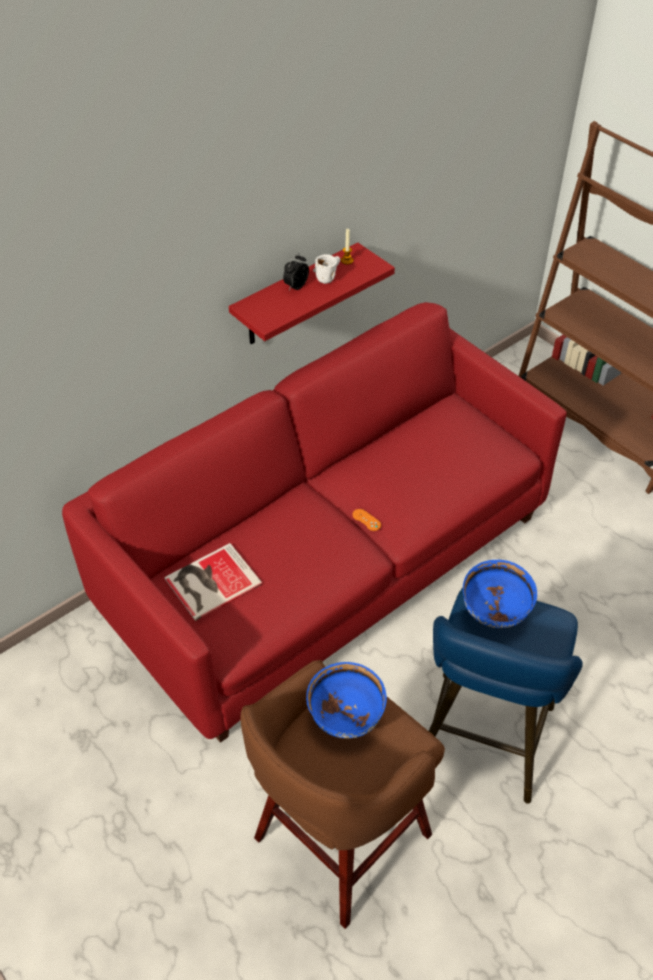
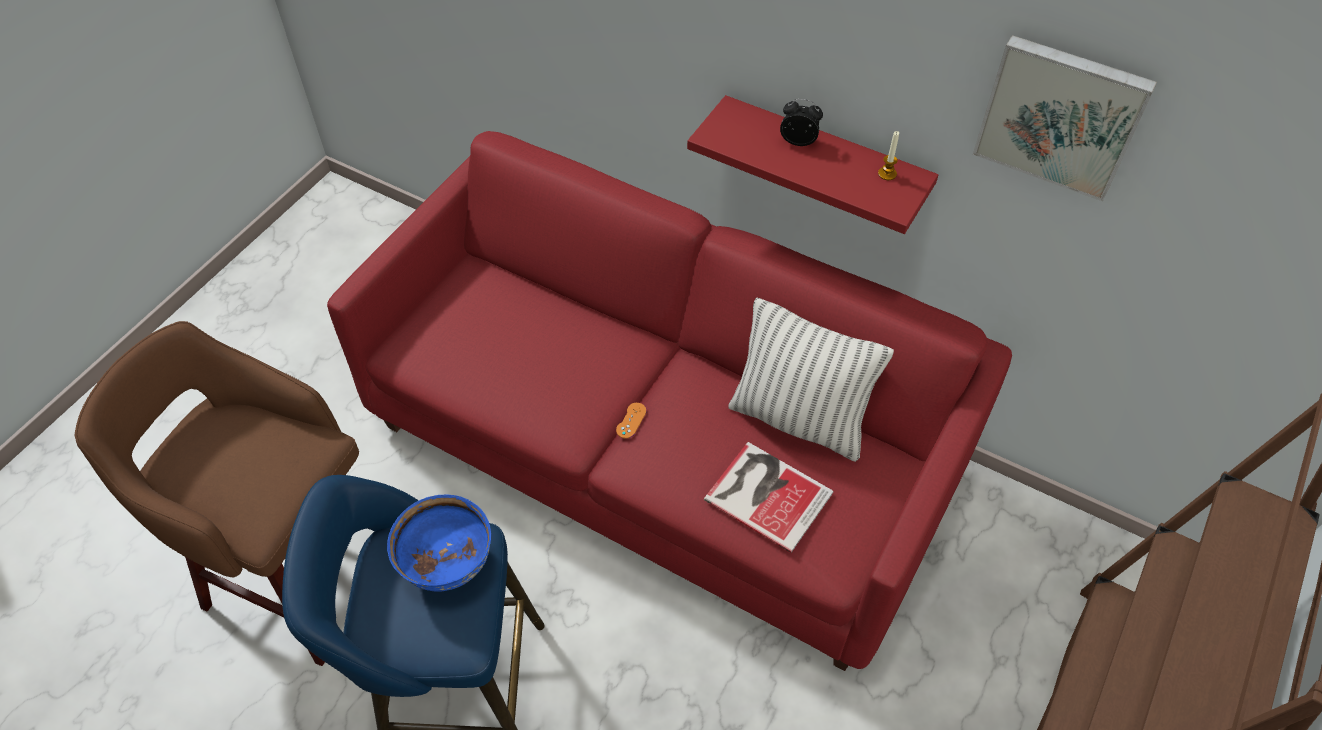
camera: 70 degrees right, 5 degrees up
book [164,543,263,621] -> book moved to [704,442,833,553]
blue bowl [306,662,387,739] -> none
white mug [313,254,340,284] -> none
none -> pillow [728,298,894,462]
none -> picture [973,35,1157,201]

